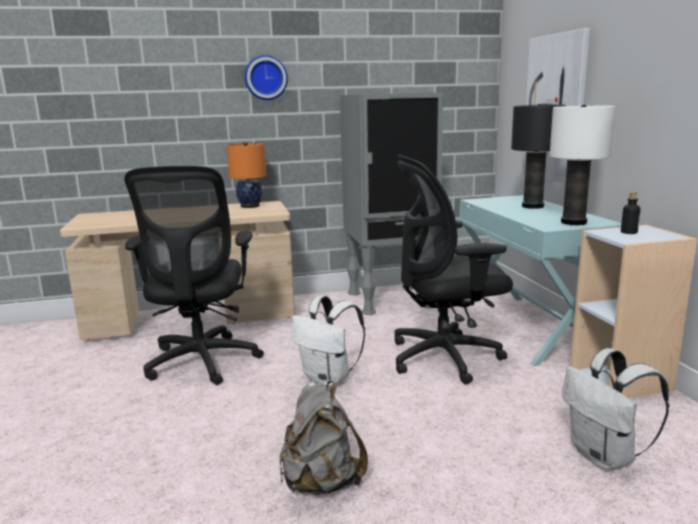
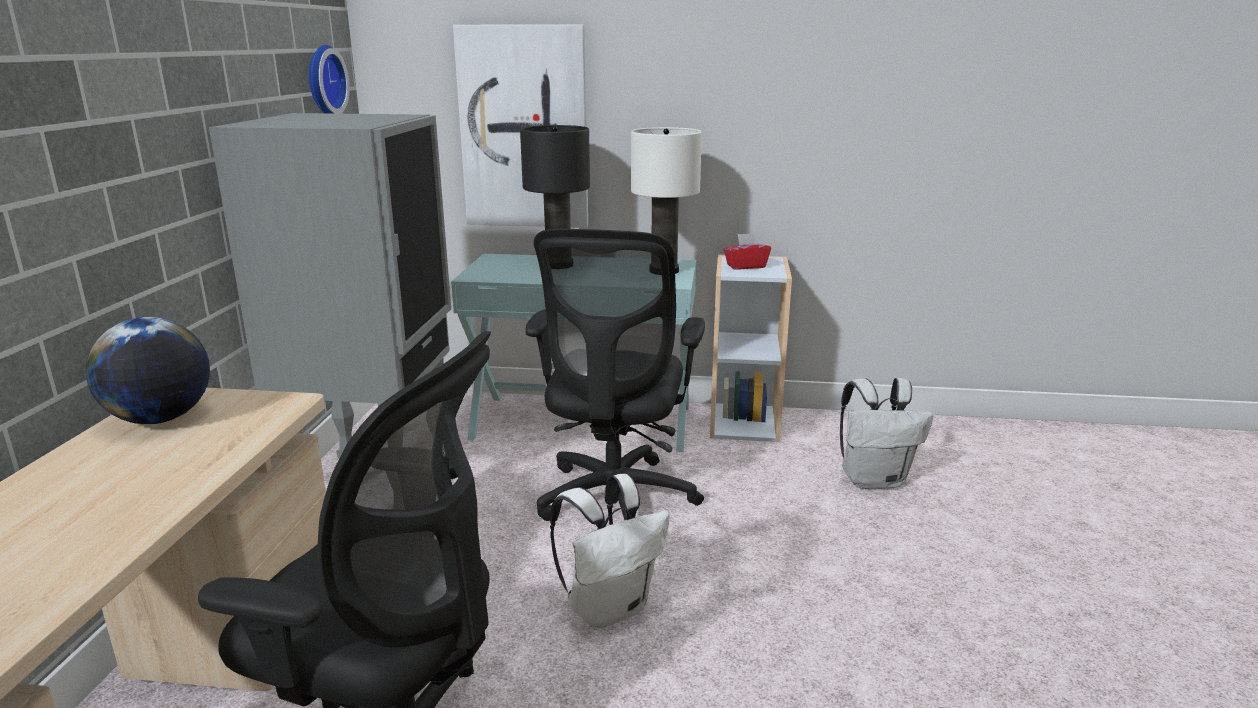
camera: 70 degrees left, 5 degrees up
orange table lamp [227,141,266,208] -> globe [86,317,210,424]
wall clock [245,55,288,100] -> wall clock moved to [309,45,350,114]
grey backpack [280,381,368,495] -> none
bottle [621,192,640,234] -> red tissue box [724,233,771,270]

